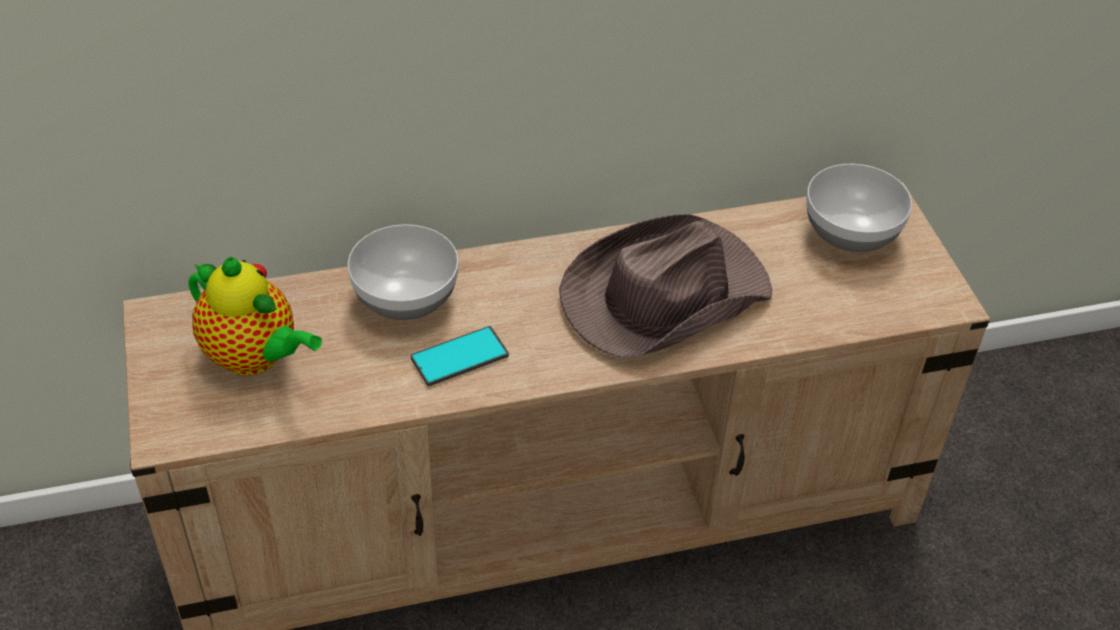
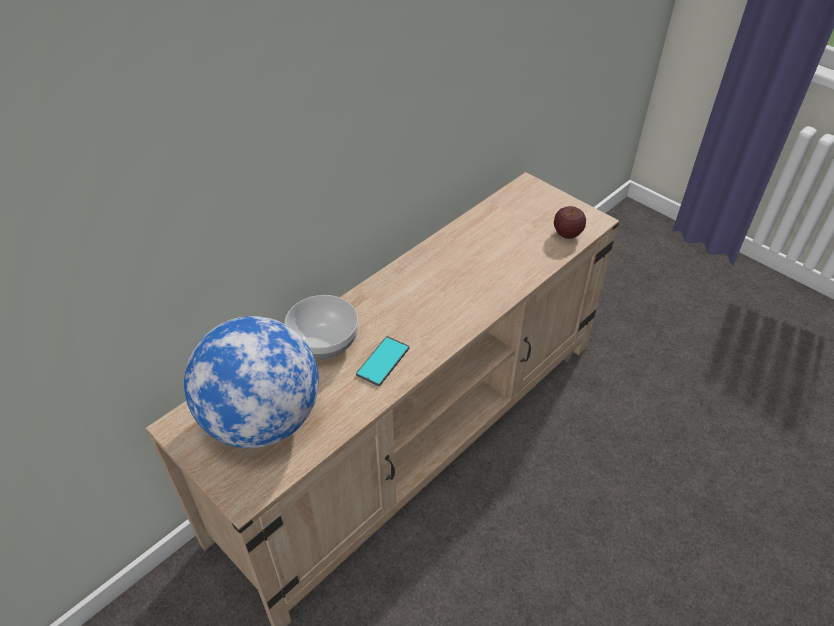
camera: 30 degrees left, 0 degrees up
teapot [189,257,322,376] -> globe [184,316,319,448]
brown hat [559,214,772,358] -> none
bowl [806,164,912,252] -> none
none -> apple [554,206,586,239]

